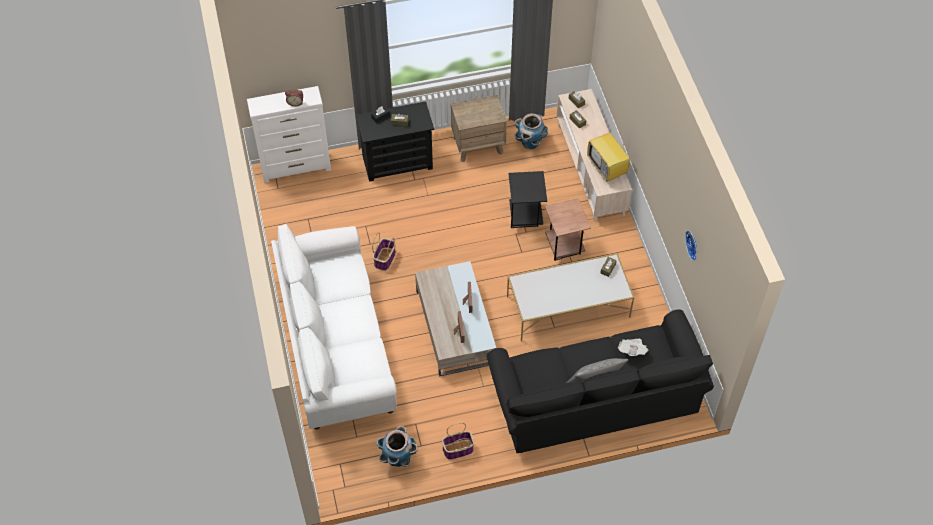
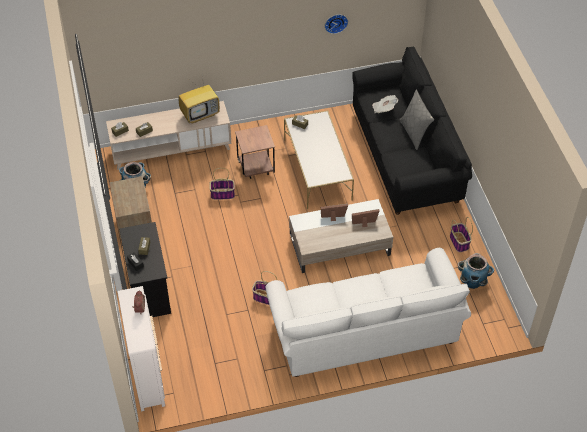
camera: 90 degrees left, 5 degrees down
black side table [508,171,547,228] -> basket [209,168,235,200]

